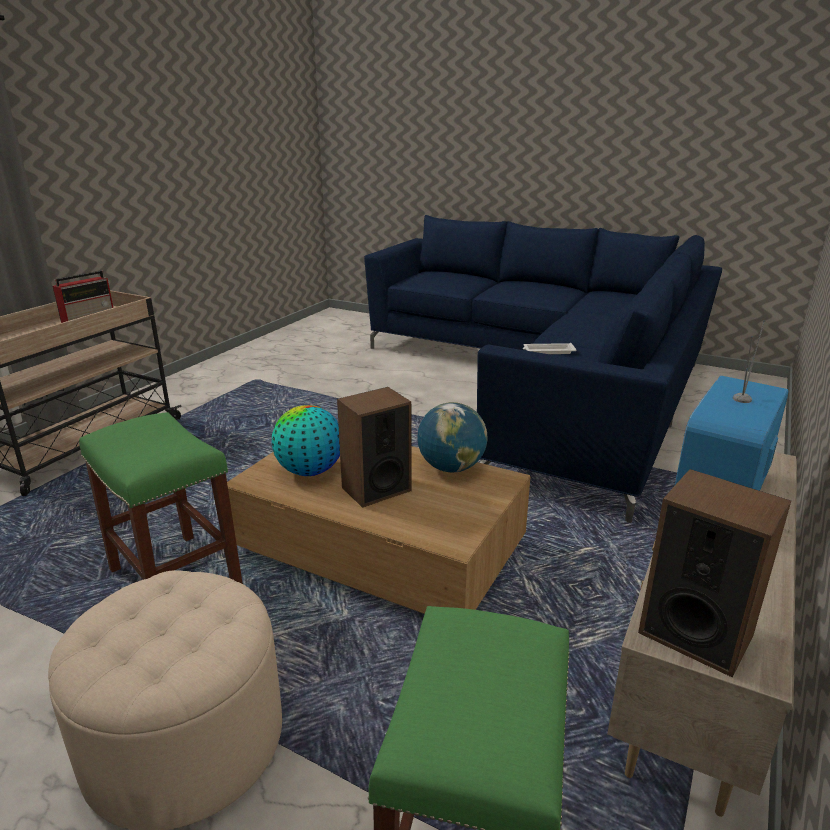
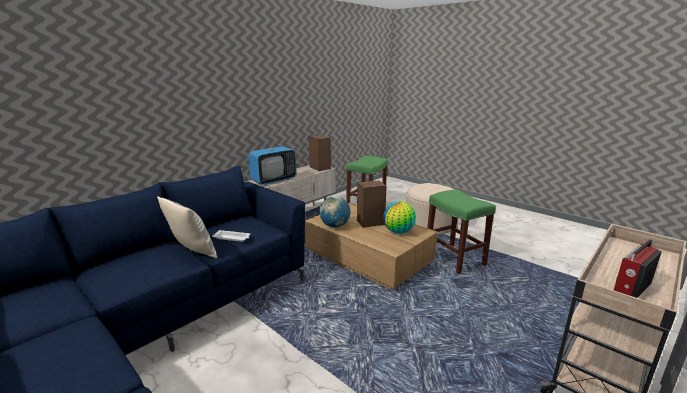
camera: 165 degrees left, 5 degrees down
none -> pillow [157,196,217,258]

